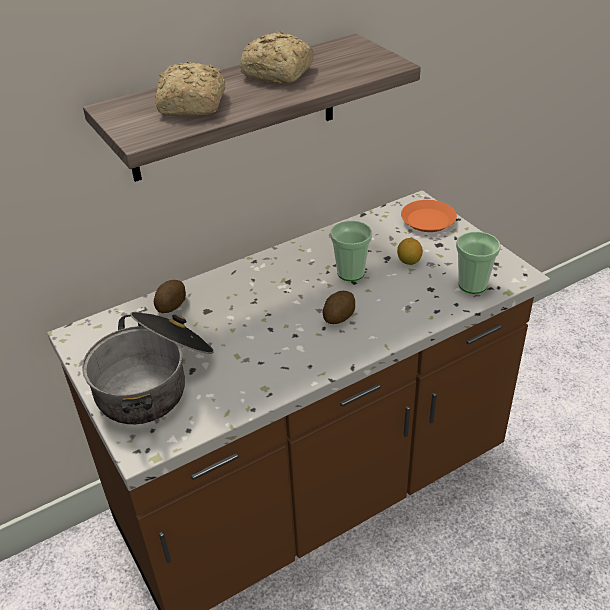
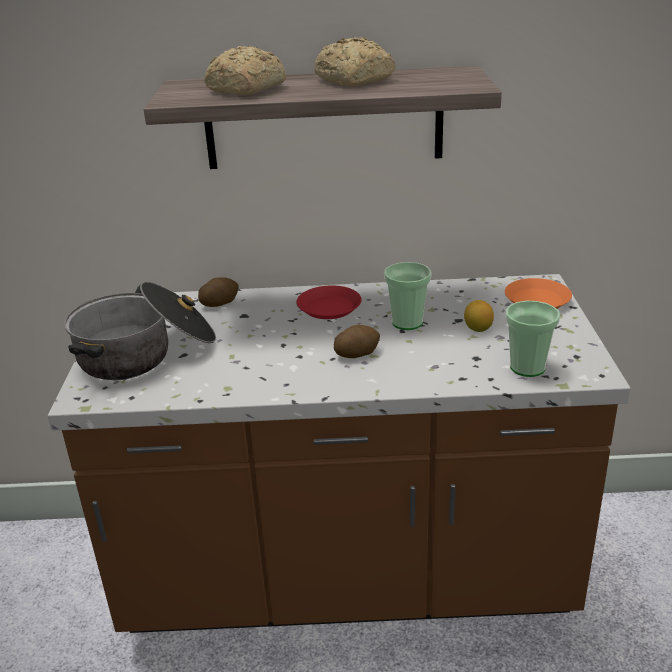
camera: 30 degrees right, 10 degrees down
none -> red plate [296,286,362,319]

